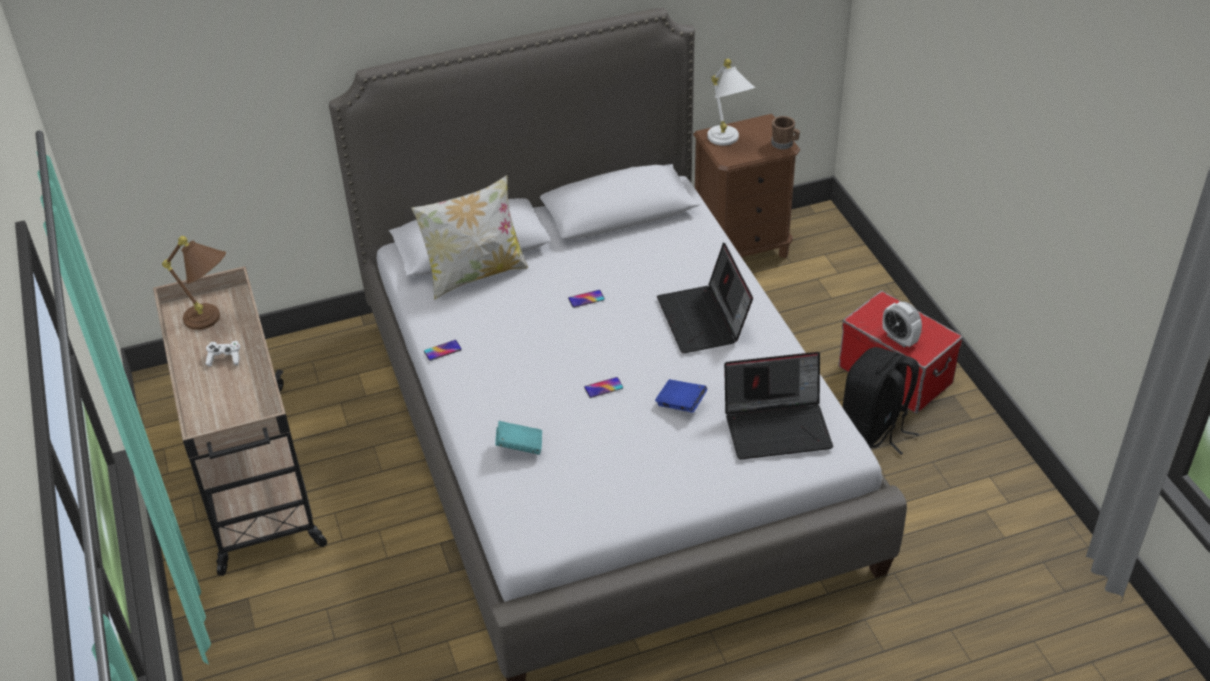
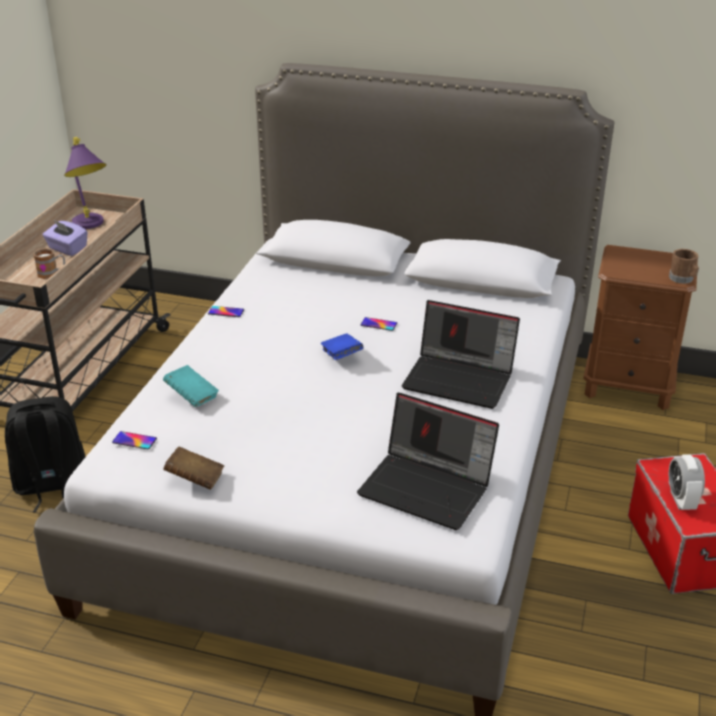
camera: 35 degrees right, 10 degrees down
brown table lamp [162,236,226,330] -> purple table lamp [64,137,106,229]
white game controller [205,341,240,366] -> purple tissue box [43,220,87,256]
pillow [411,175,528,300] -> none
phone [584,377,623,398] -> phone moved to [112,431,157,449]
blue book [655,379,707,413] -> blue book moved to [320,333,364,360]
laptop [657,242,753,353] -> laptop turned 90 degrees counterclockwise [402,300,520,409]
white table lamp [707,59,756,146] -> none
black backpack [843,347,919,455] -> black backpack moved to [5,396,85,512]
none -> mug [33,248,65,279]
none -> brown book [163,446,224,490]

